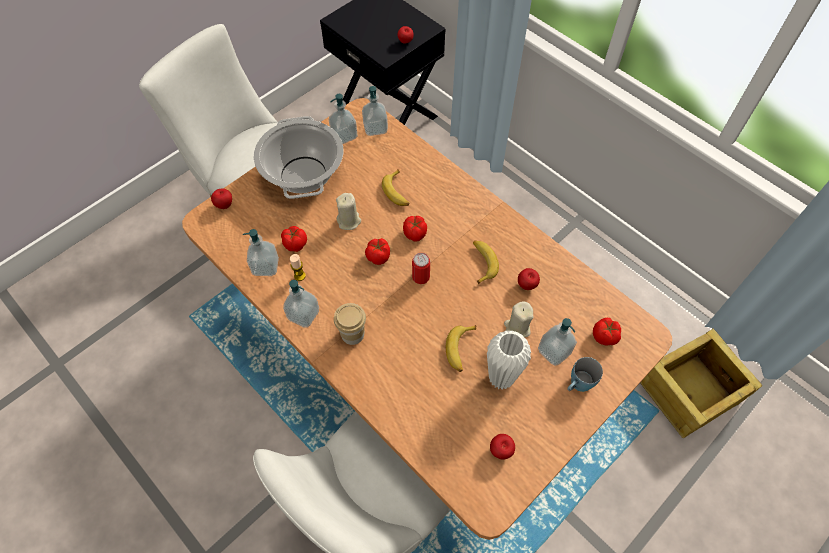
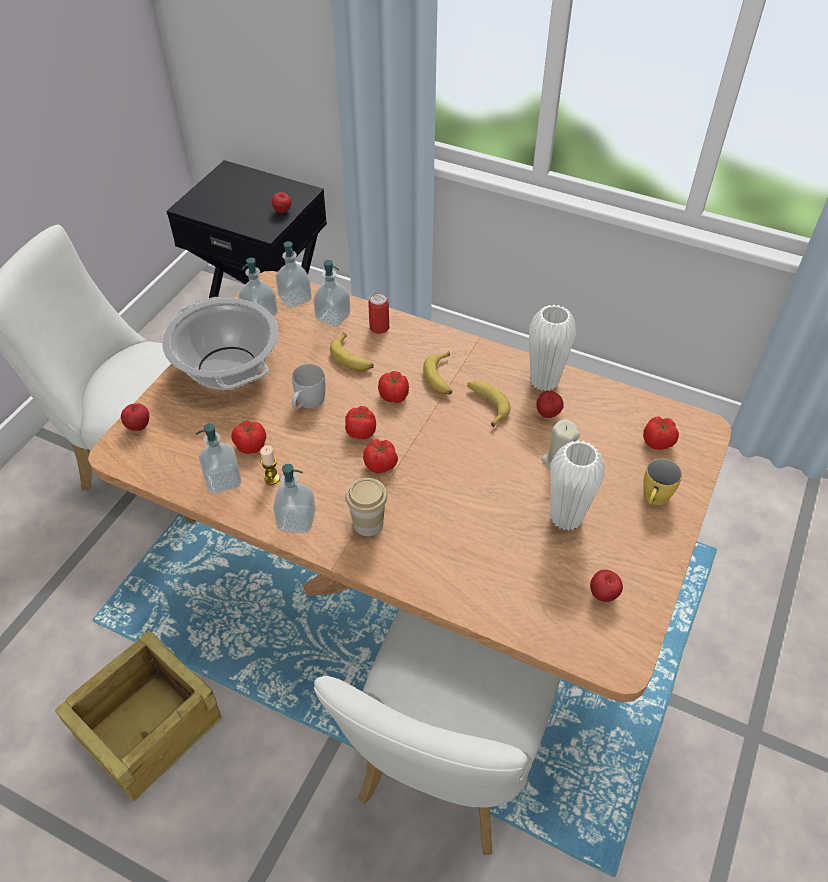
camera: 20 degrees left, 10 degrees down
beige candle [336,193,361,230] -> white mug [292,364,325,409]
can [412,253,430,284] -> can moved to [368,293,389,334]
banana [446,325,477,372] -> banana moved to [423,351,452,395]
soap dispenser [538,318,577,366] -> soap dispenser moved to [313,260,350,327]
blue mug [567,357,603,392] -> yellow mug [643,458,682,505]
crate [640,328,762,438] -> crate moved to [55,630,222,801]
none -> tomato [363,439,398,473]
none -> white vase [529,305,576,391]

